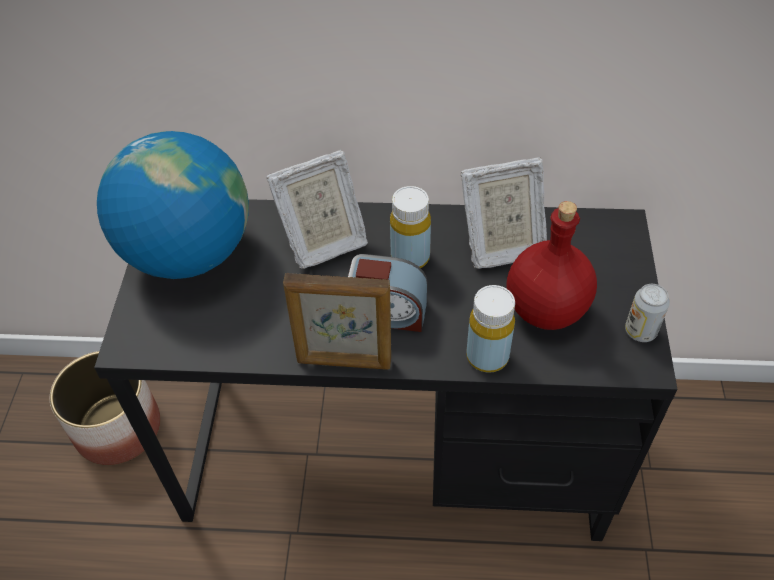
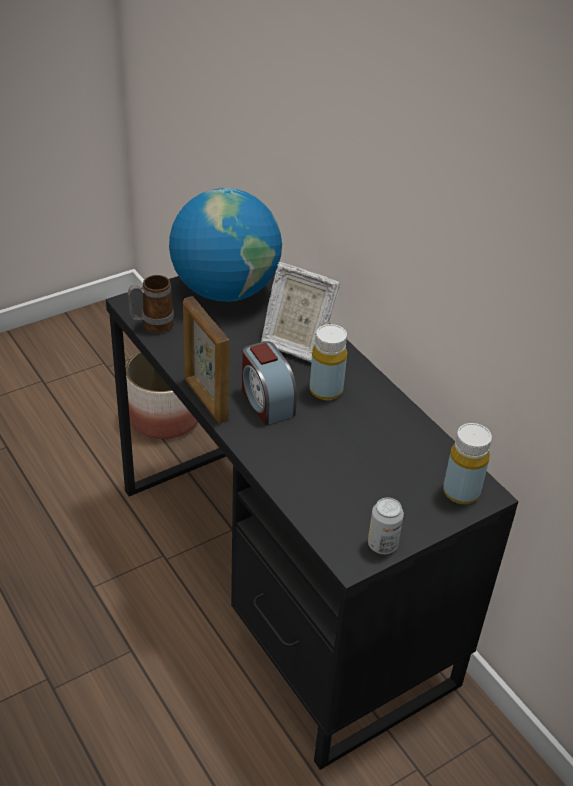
camera: 50 degrees right, 10 degrees down
picture frame [461,157,547,269] -> none
yellow bottle [466,285,515,373] -> yellow bottle moved to [443,423,492,504]
red bottle [507,201,597,330] -> none
none -> mug [127,275,174,333]

